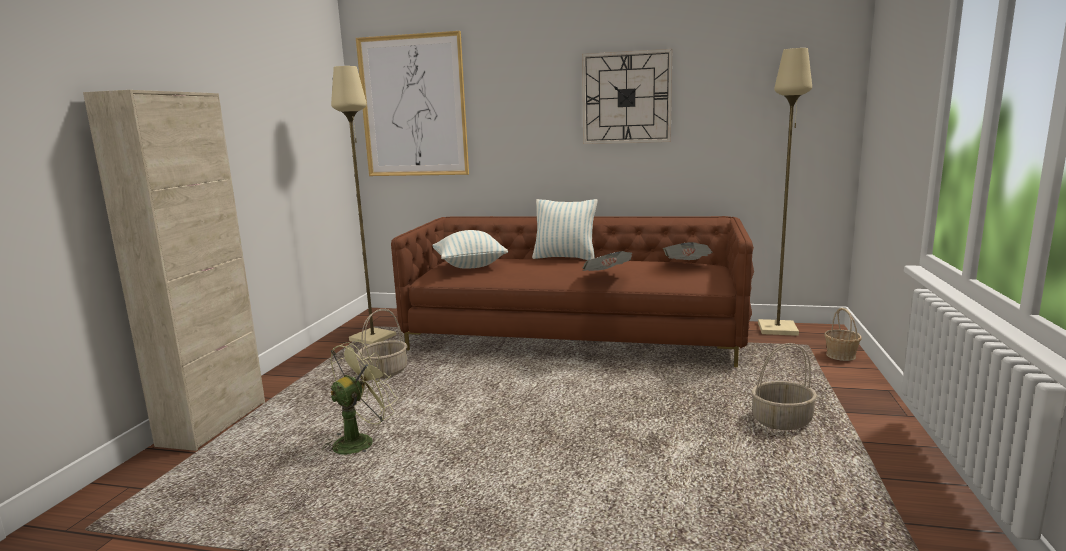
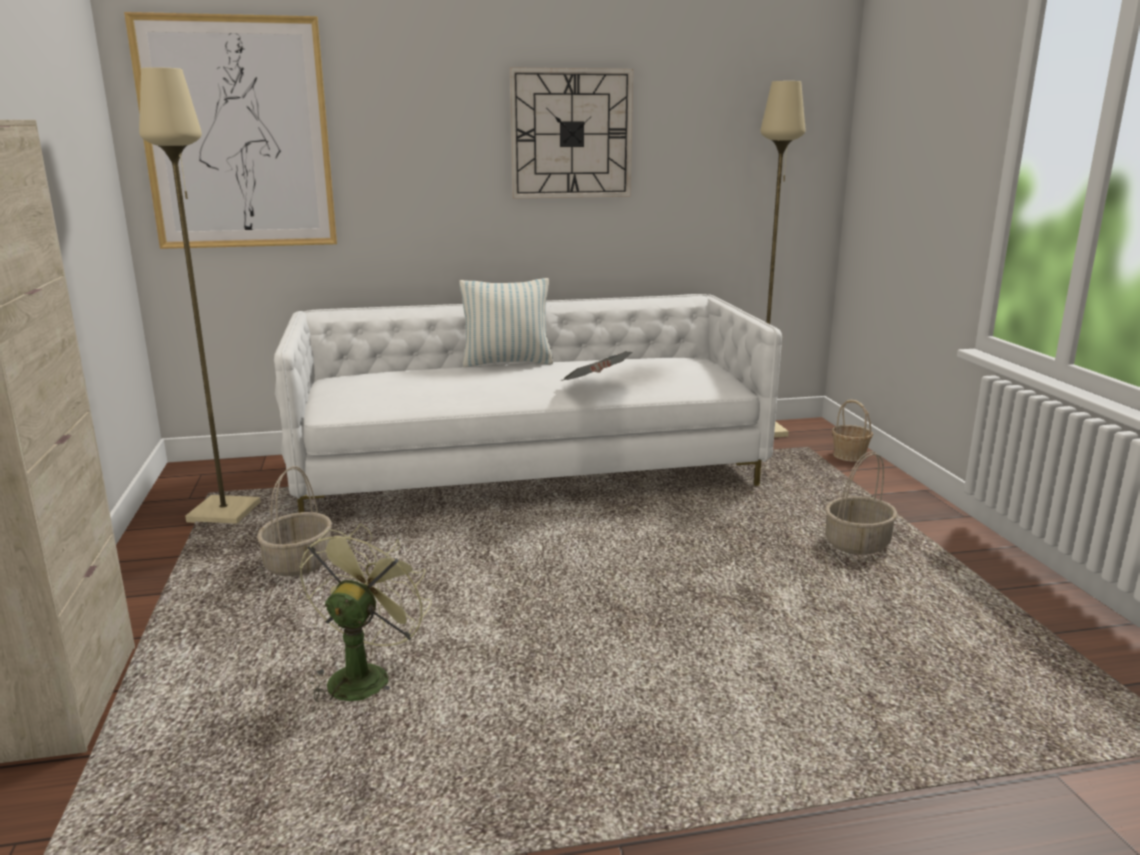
camera: 25 degrees left, 5 degrees up
brown sofa [391,216,754,367] -> white sofa [274,294,782,513]
pillow [432,230,508,269] -> none
newspaper [663,242,713,260] -> none

